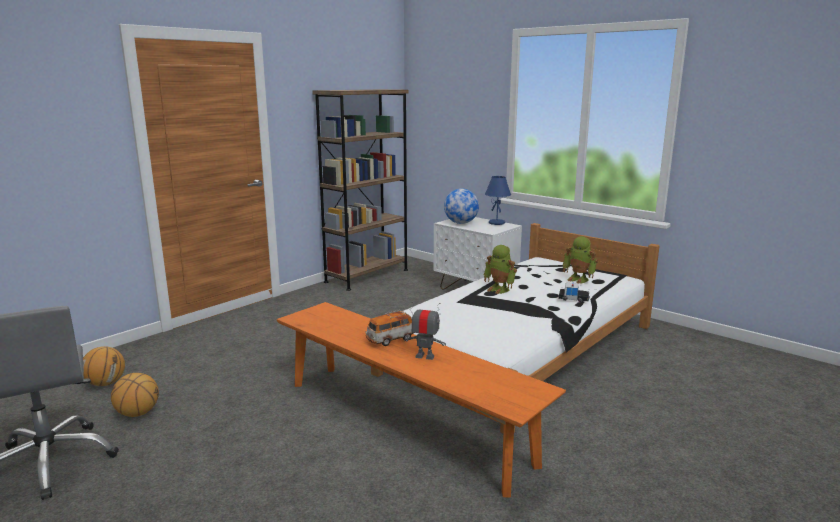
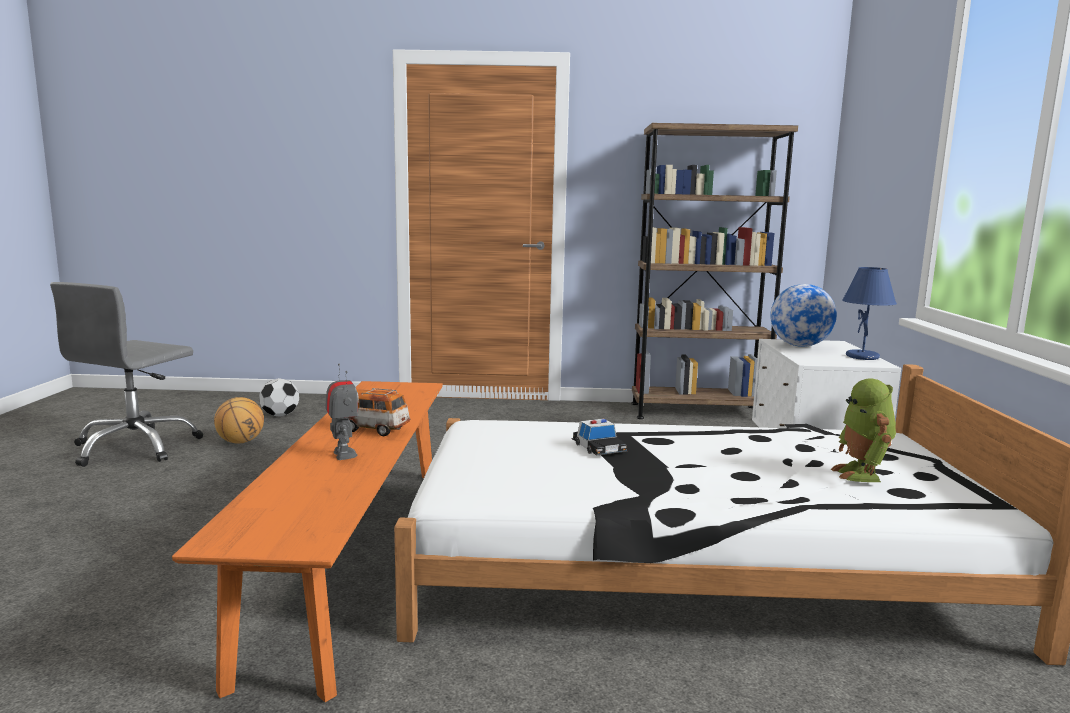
camera: 50 degrees right, 5 degrees down
basketball [83,346,125,386] -> football [259,378,299,417]
toy robot [484,245,517,294] -> none
toy car [558,282,589,302] -> toy car moved to [571,418,628,456]

